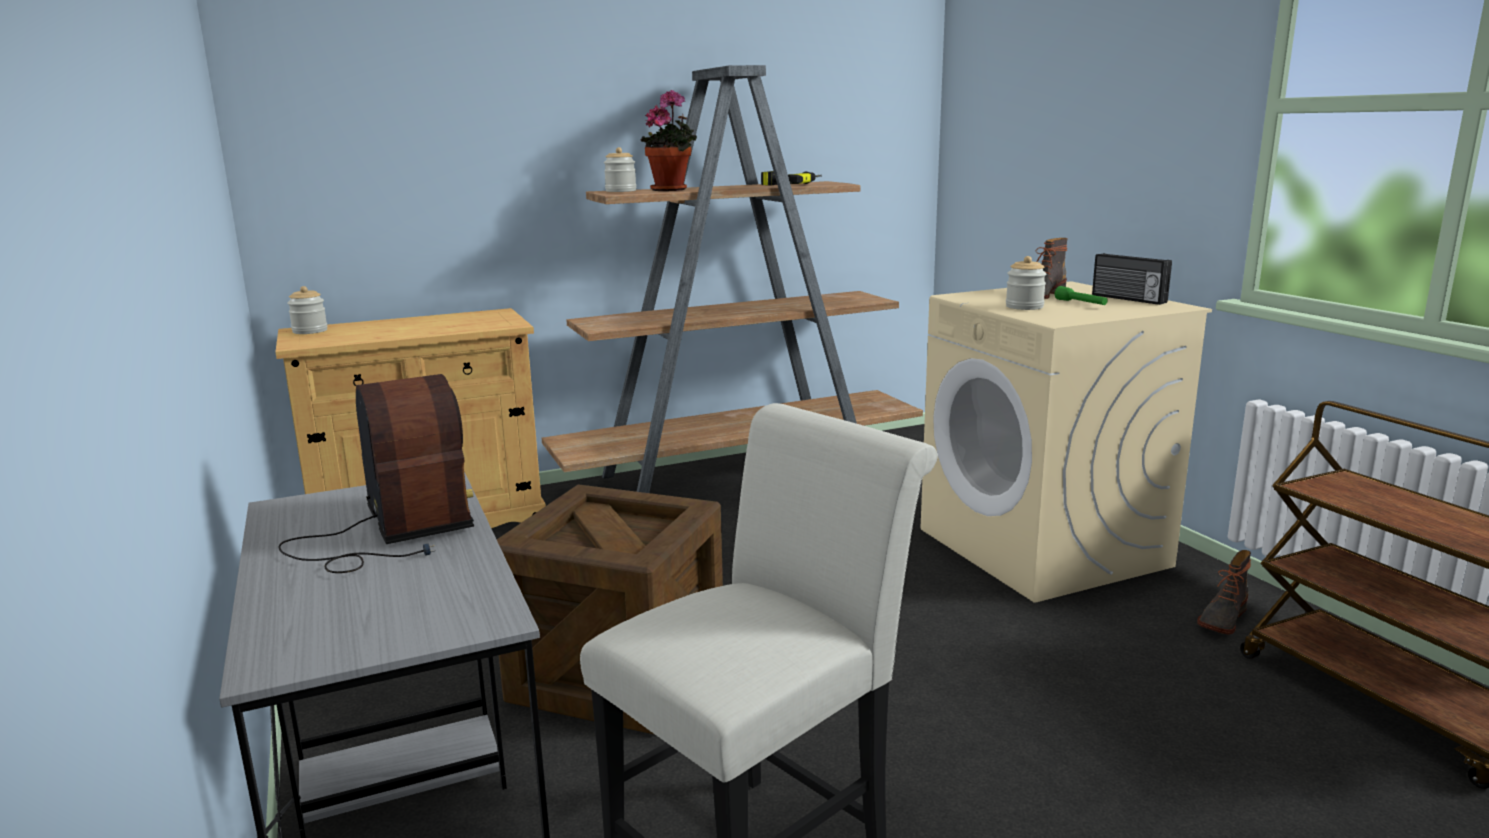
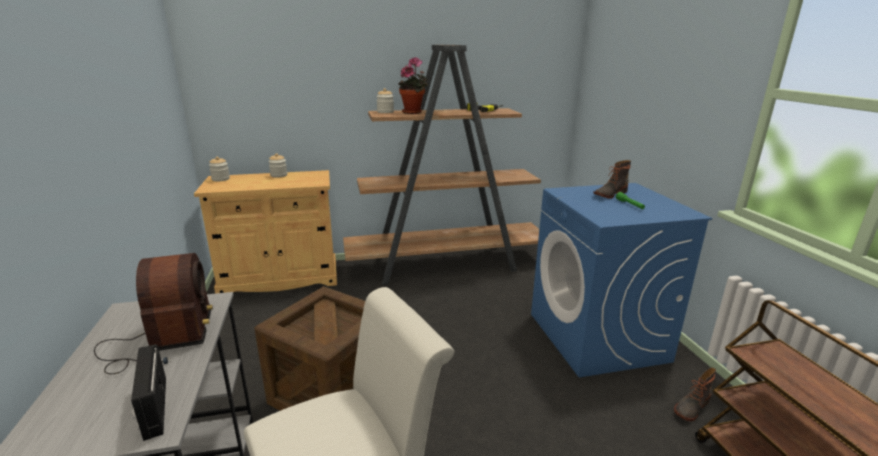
camera: 10 degrees right, 5 degrees up
beige washing machine [920,281,1212,603] -> blue washing machine [531,183,712,377]
jar [1006,256,1046,310] -> jar moved to [268,153,287,178]
radio [1092,253,1172,305] -> radio moved to [131,344,166,441]

